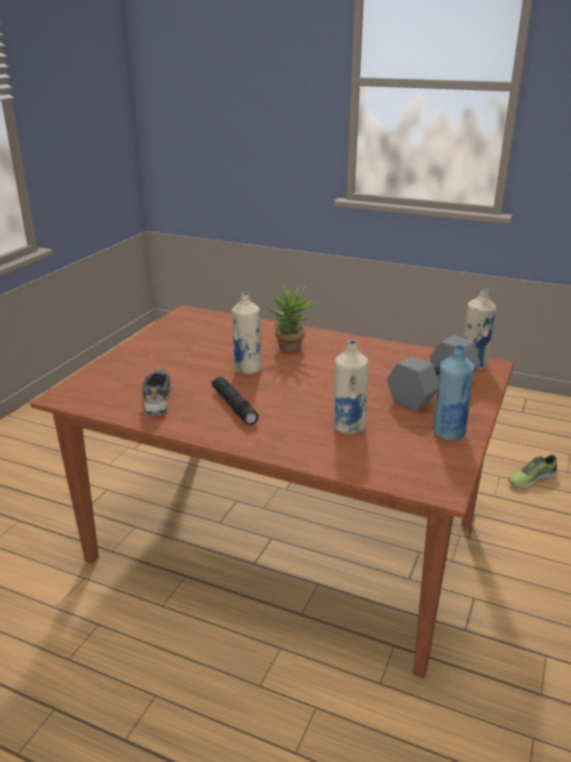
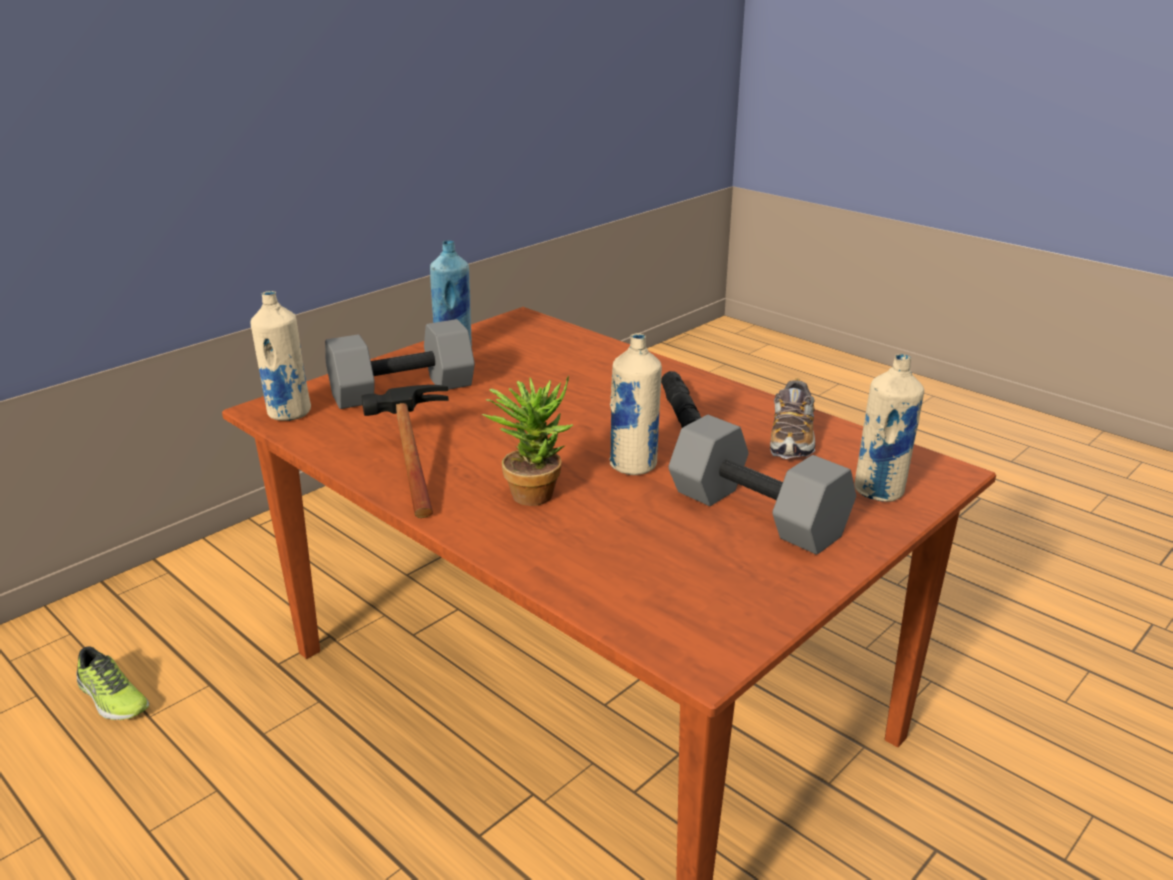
camera: 160 degrees left, 0 degrees up
beige bottle [334,340,368,434] -> beige bottle moved to [855,354,924,502]
shoe [508,455,557,488] -> shoe turned 45 degrees clockwise [76,647,149,720]
none -> hammer [361,385,448,518]
none -> grey dumbbell [668,415,856,555]

